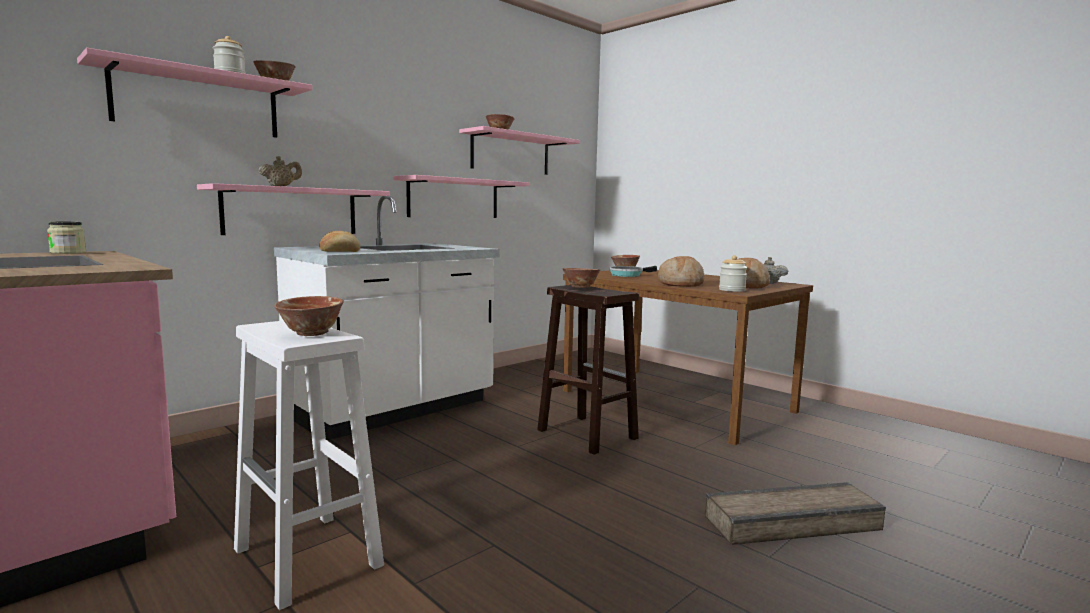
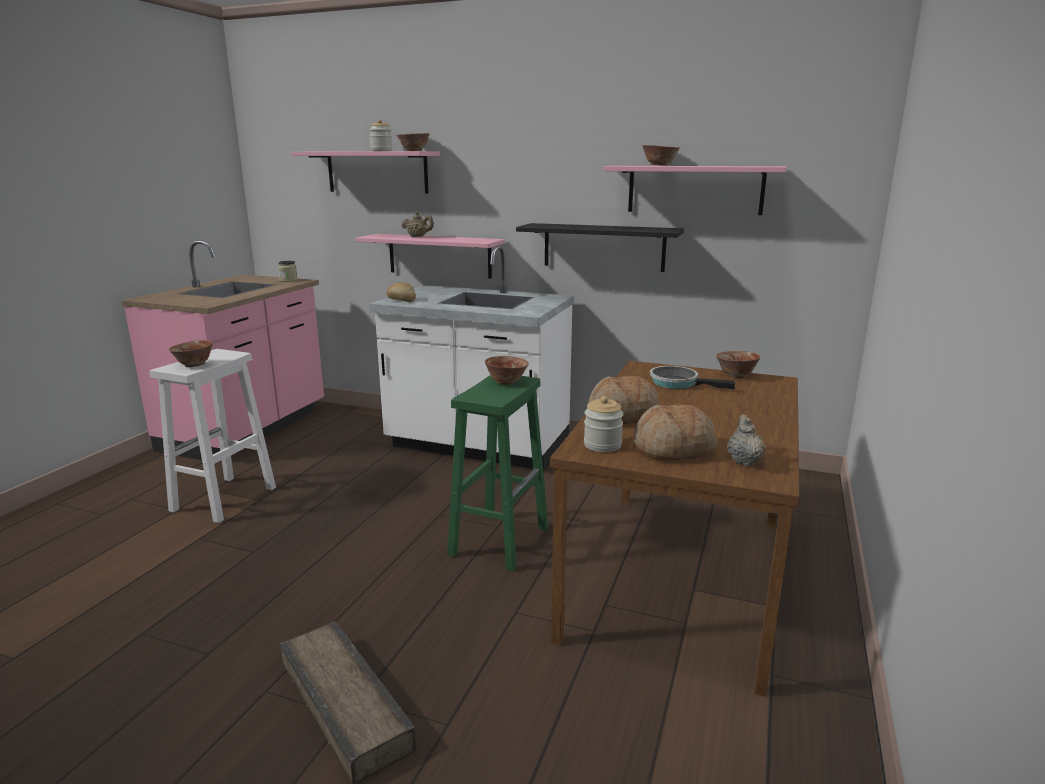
camera: 65 degrees right, 10 degrees up
pink shelf [393,175,530,218] -> black shelf [516,223,684,272]
brown stool [537,285,639,455] -> green stool [447,375,548,572]

